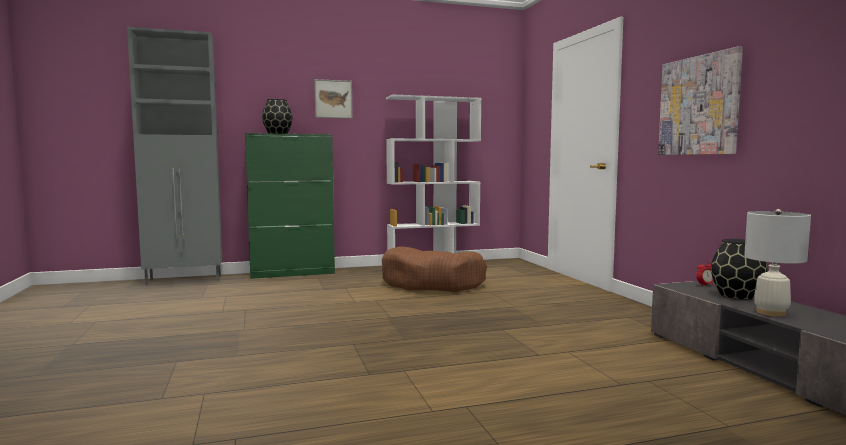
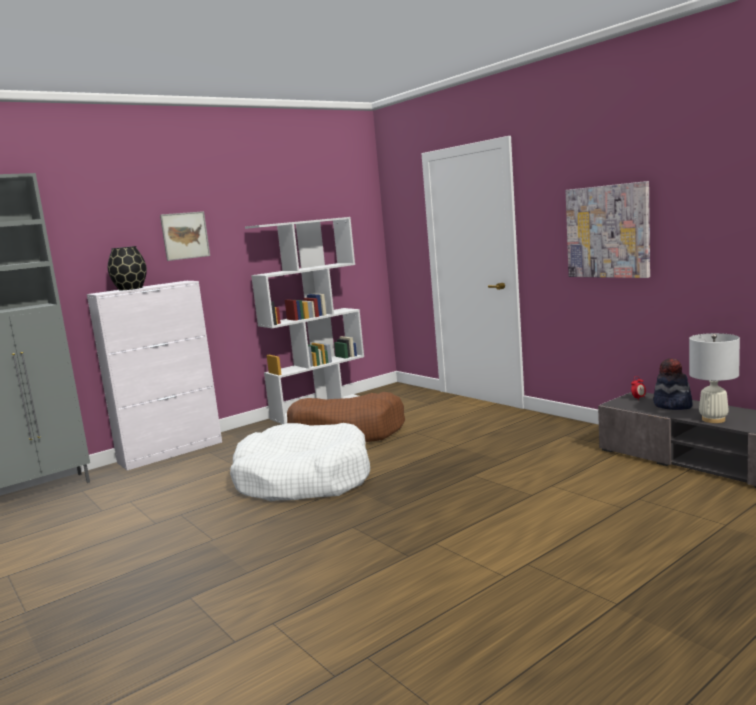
camera: 20 degrees left, 5 degrees up
green cabinet [245,133,335,279] -> white cabinet [87,281,222,470]
black vase [711,239,767,299] -> hat [653,358,693,410]
none -> white dog bed [230,423,370,501]

